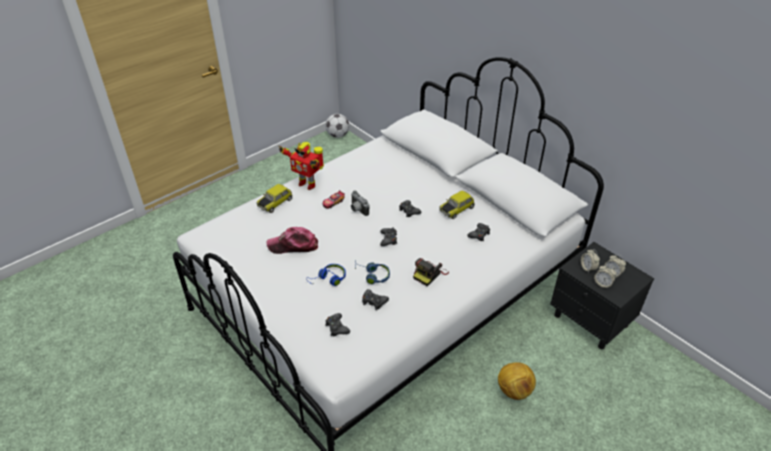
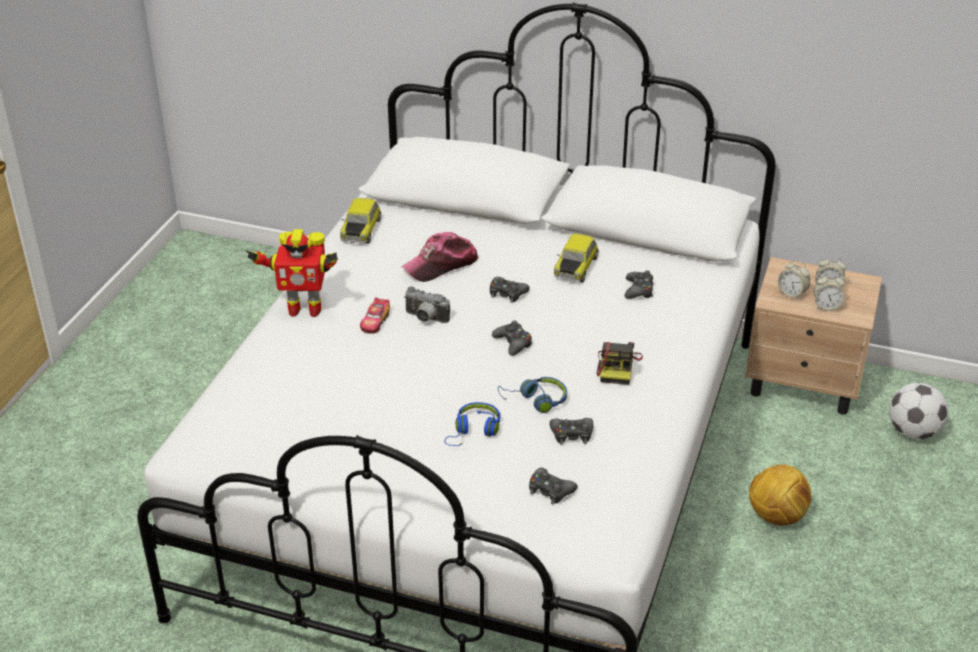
camera: 30 degrees left, 5 degrees down
toy car [256,184,293,213] -> toy car moved to [340,198,382,243]
cap [267,227,318,254] -> cap moved to [401,232,479,282]
football [325,114,349,138] -> football moved to [889,383,948,439]
black nightstand [550,242,654,349] -> beige nightstand [745,257,882,415]

